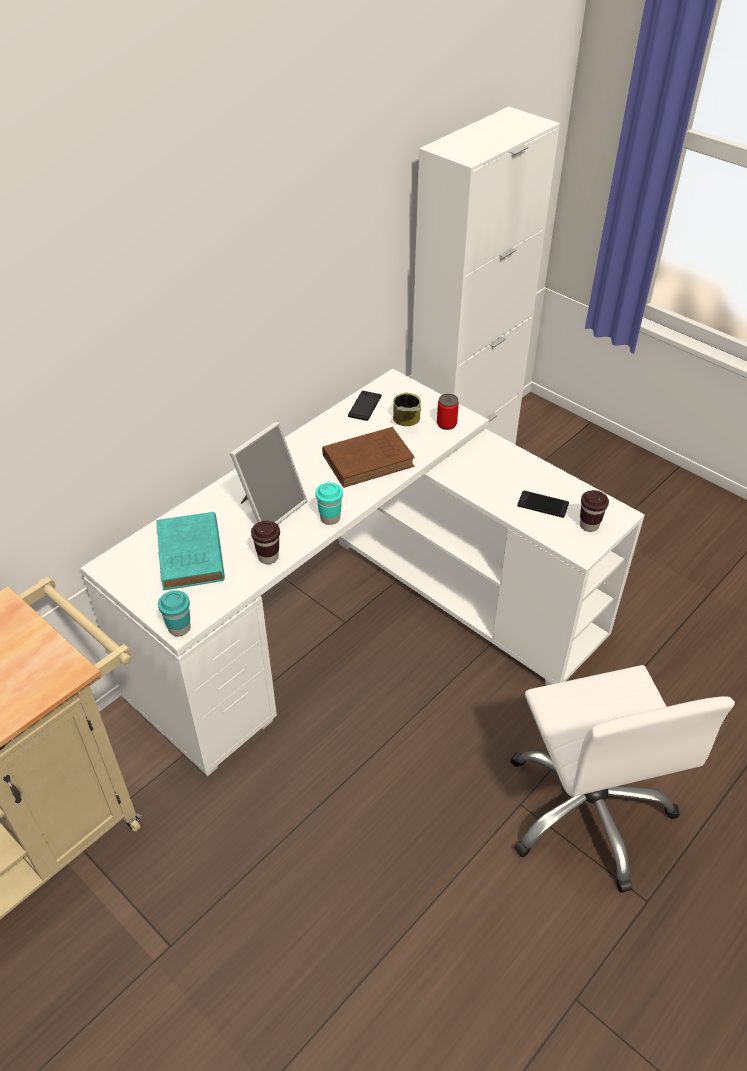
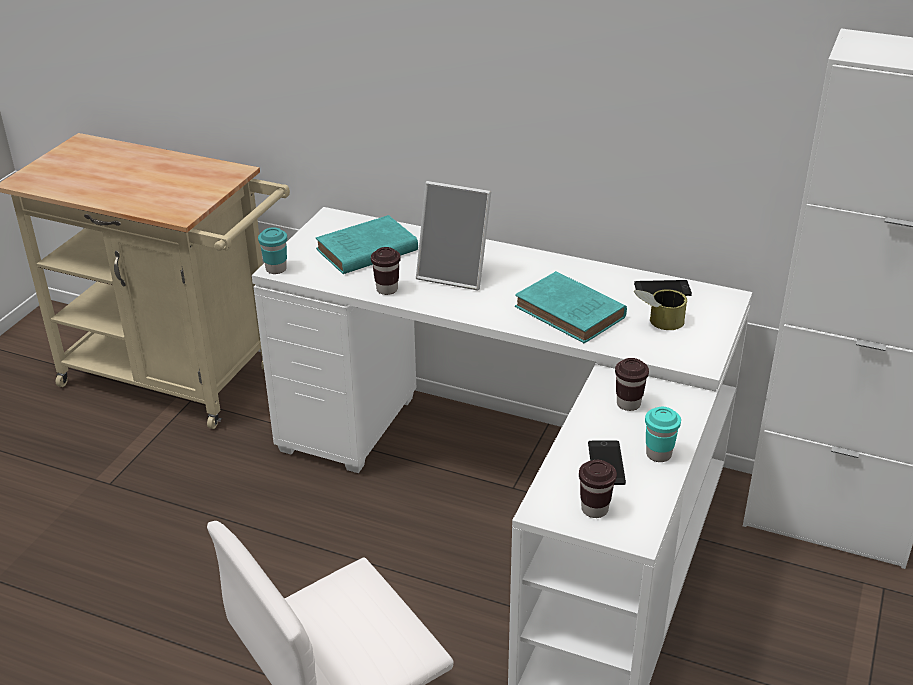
camera: 70 degrees right, 10 degrees down
turquoise cup [315,482,343,525] -> turquoise cup moved to [645,407,681,462]
brown book [322,427,415,488] -> turquoise book [515,271,627,343]
can [437,394,459,430] -> none
none -> brown cup [615,358,649,411]

